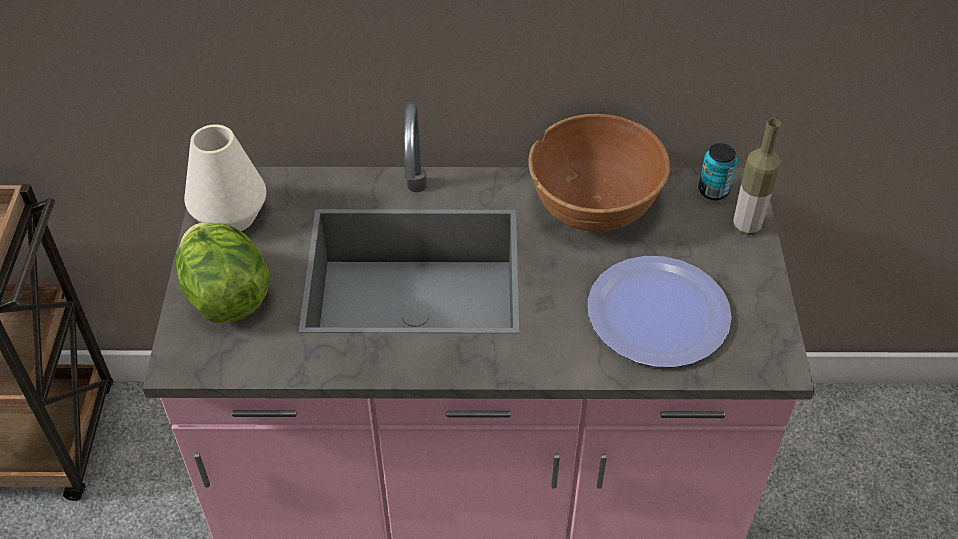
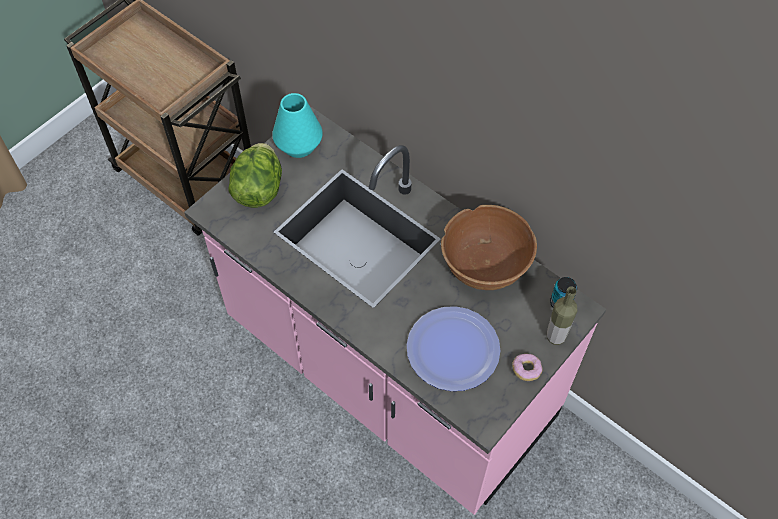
camera: 40 degrees right, 10 degrees up
white vase [184,124,266,231] -> turquoise vase [272,93,323,158]
none -> donut [512,354,543,381]

